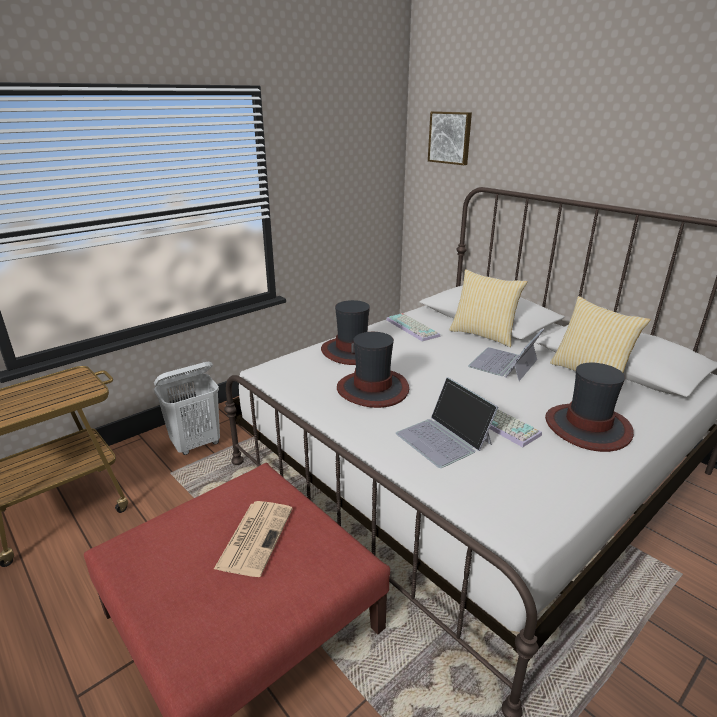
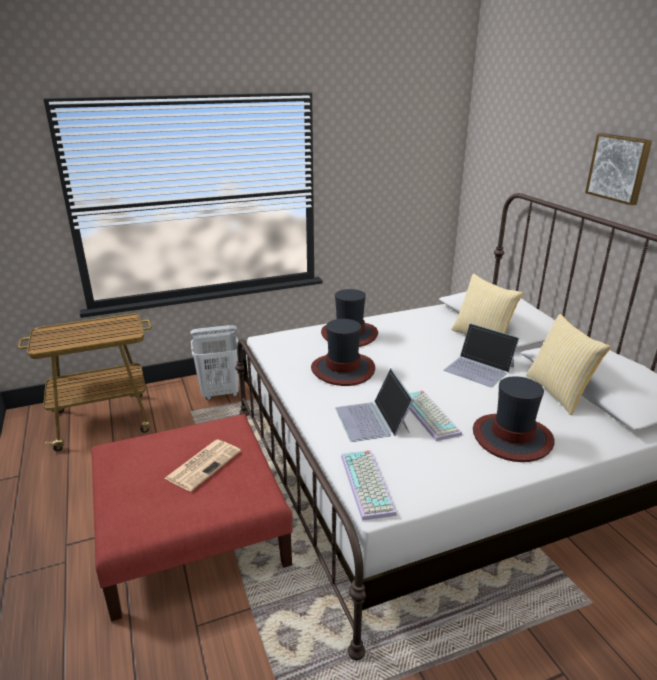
camera: 20 degrees right, 0 degrees up
keyboard [386,313,440,342] -> keyboard moved to [341,450,397,521]
picture [428,111,472,165] -> picture moved to [585,133,652,205]
laptop [468,328,544,381] -> laptop turned 105 degrees counterclockwise [444,323,519,387]

